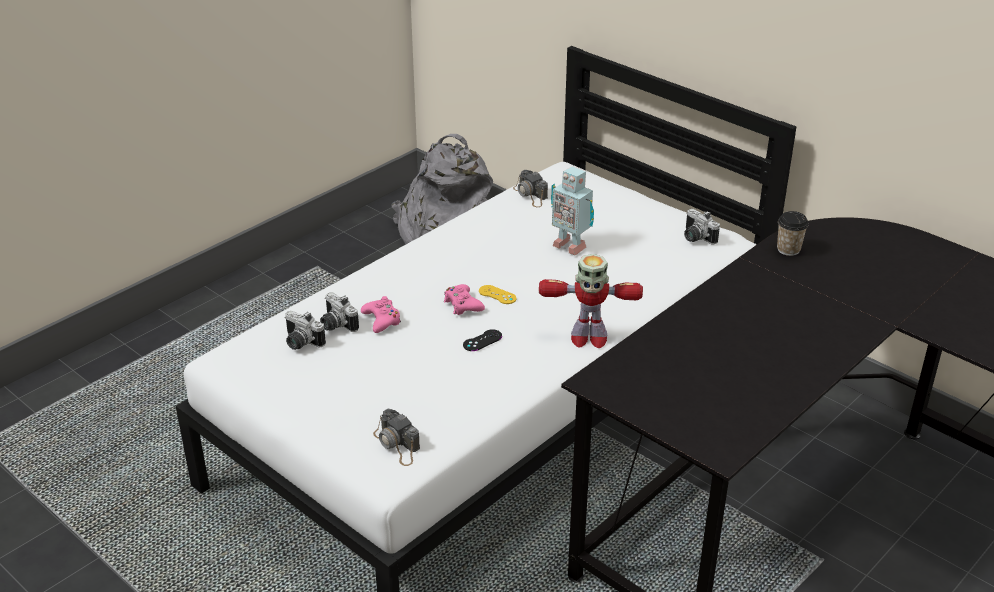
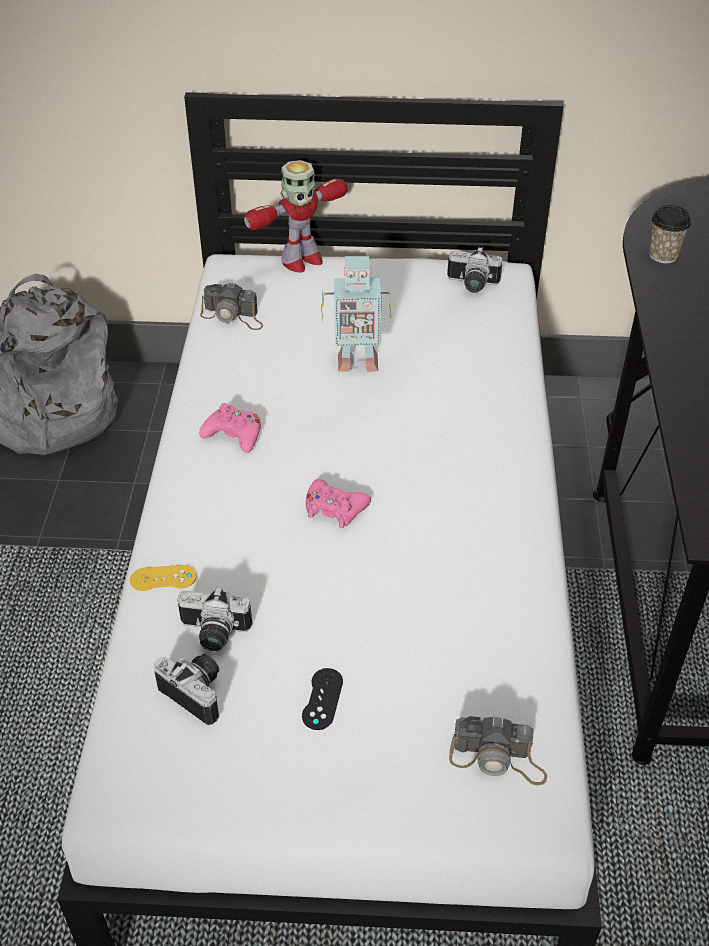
camera: 40 degrees left, 10 degrees up
camera [284,311,326,350] -> camera turned 135 degrees counterclockwise [154,654,219,725]
pink game controller [361,296,401,333] -> pink game controller moved to [199,403,261,453]
black game controller [463,329,502,351] -> black game controller moved to [302,668,343,730]
yellow game controller [479,285,516,304] -> yellow game controller moved to [130,565,197,591]
toy robot [539,254,643,348] -> toy robot moved to [244,160,348,273]

